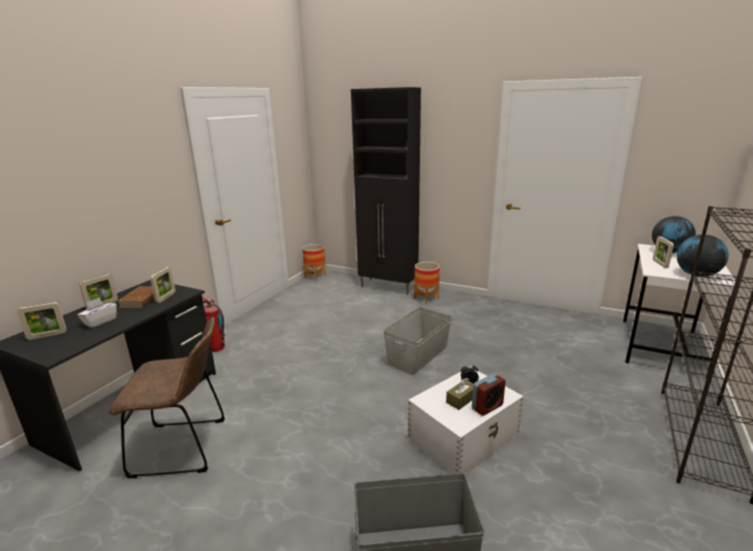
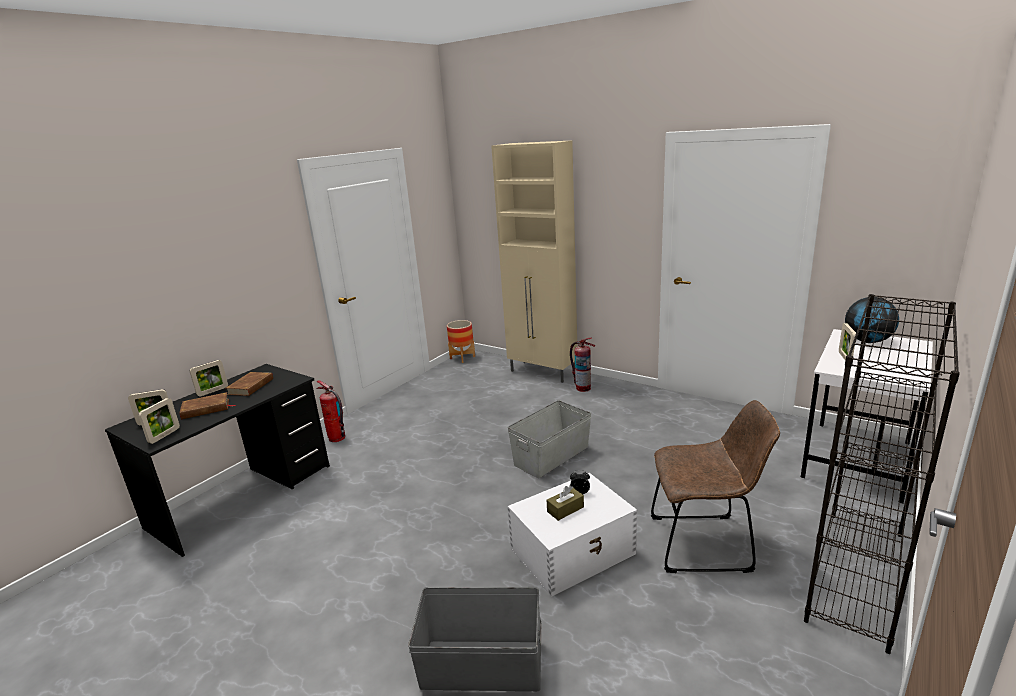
camera: 10 degrees right, 0 degrees up
white tissue box [77,297,117,328] -> brown book [179,392,236,419]
brown chair [108,317,225,478] -> brown chair moved to [651,400,780,573]
picture frame [150,267,176,303] -> picture frame moved to [138,398,180,444]
black cabinet [351,87,421,295] -> beige cabinet [491,140,577,383]
planter [414,262,440,304] -> fire extinguisher [570,338,595,392]
alarm clock [472,373,506,416] -> none
globe [676,235,729,277] -> none

